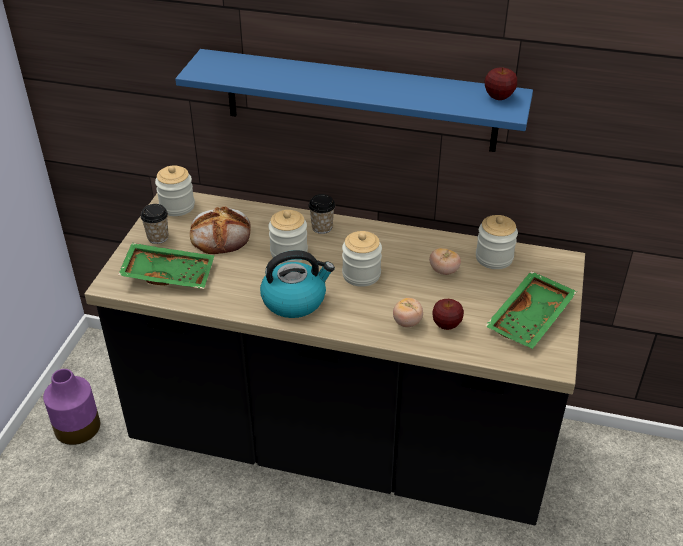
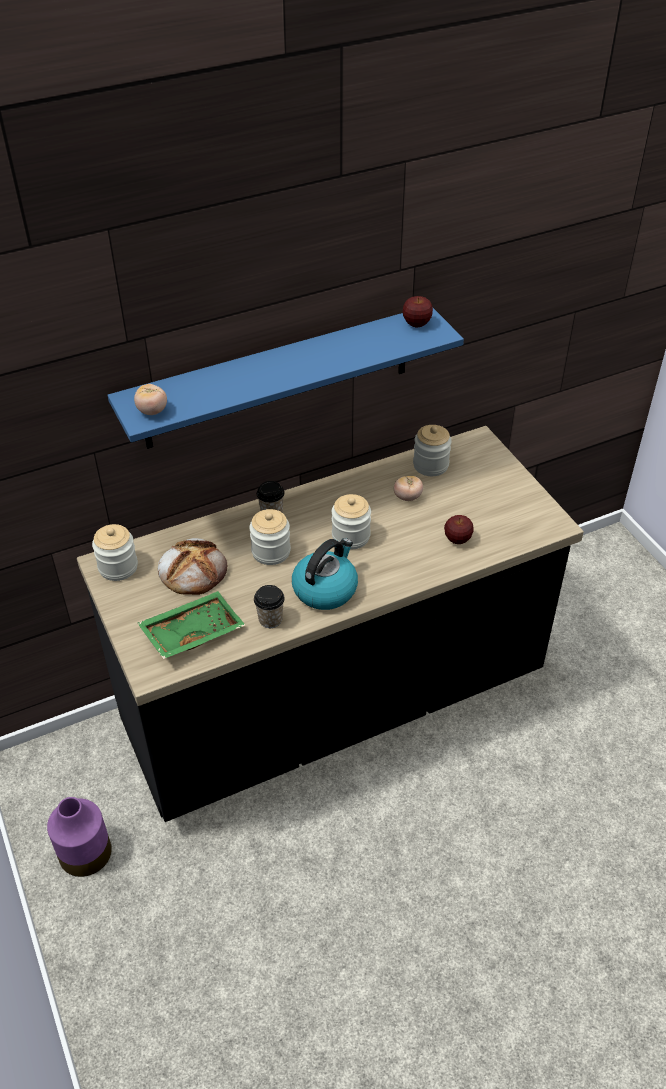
camera: 40 degrees left, 5 degrees up
cup [140,204,168,244] -> cup moved to [254,585,285,628]
tomato [393,298,423,327] -> tomato moved to [134,384,167,415]
green tray [485,271,578,349] -> none

